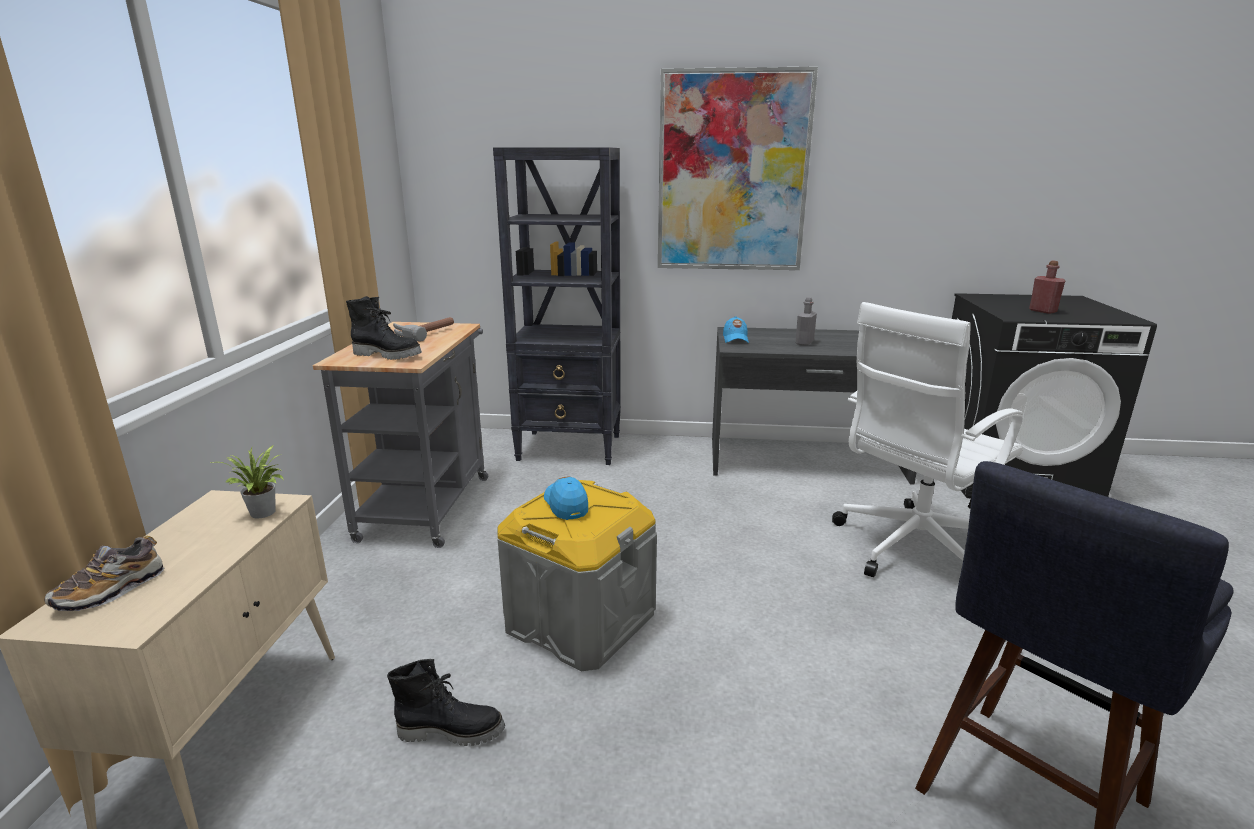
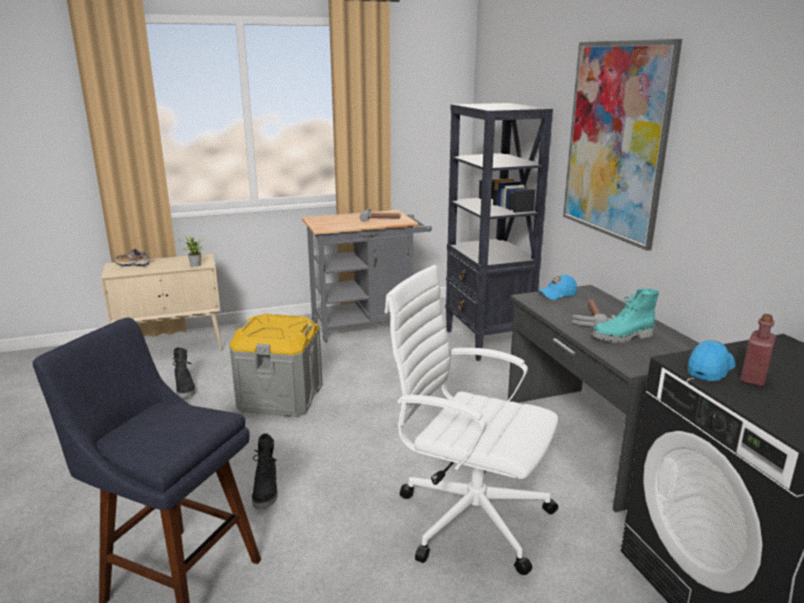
camera: 65 degrees right, 0 degrees up
black boot [346,296,422,360] -> black boot moved to [252,433,278,509]
blue cap [544,477,588,520] -> blue cap moved to [687,340,736,381]
grey bottle [795,297,817,346] -> hammer [572,300,616,327]
none -> turquoise boot [592,289,659,343]

